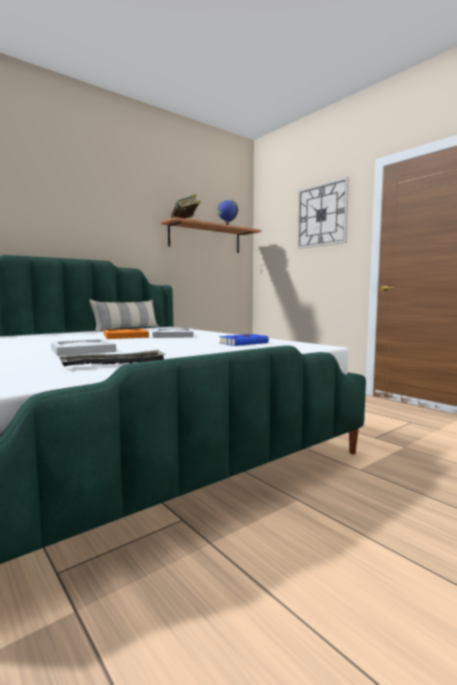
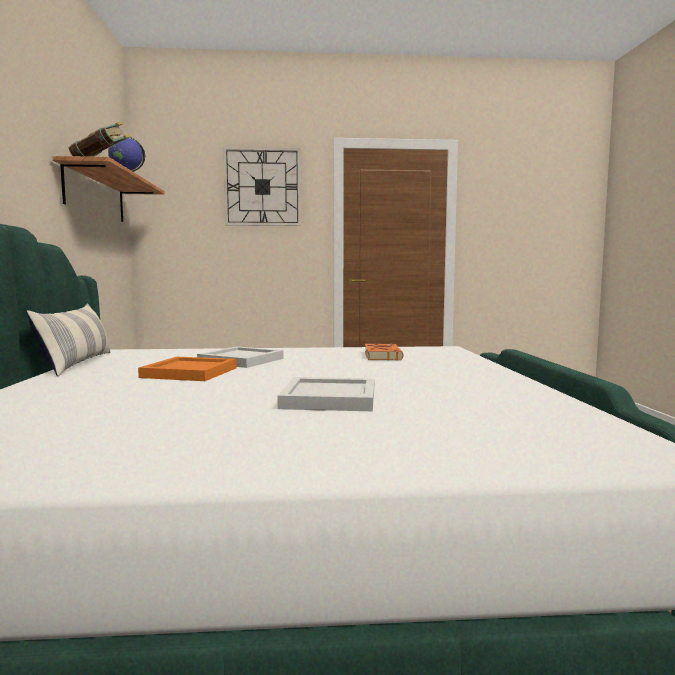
camera: 55 degrees left, 0 degrees up
tray [58,350,167,366] -> none
blue book [219,334,269,346] -> orange book [365,344,403,360]

